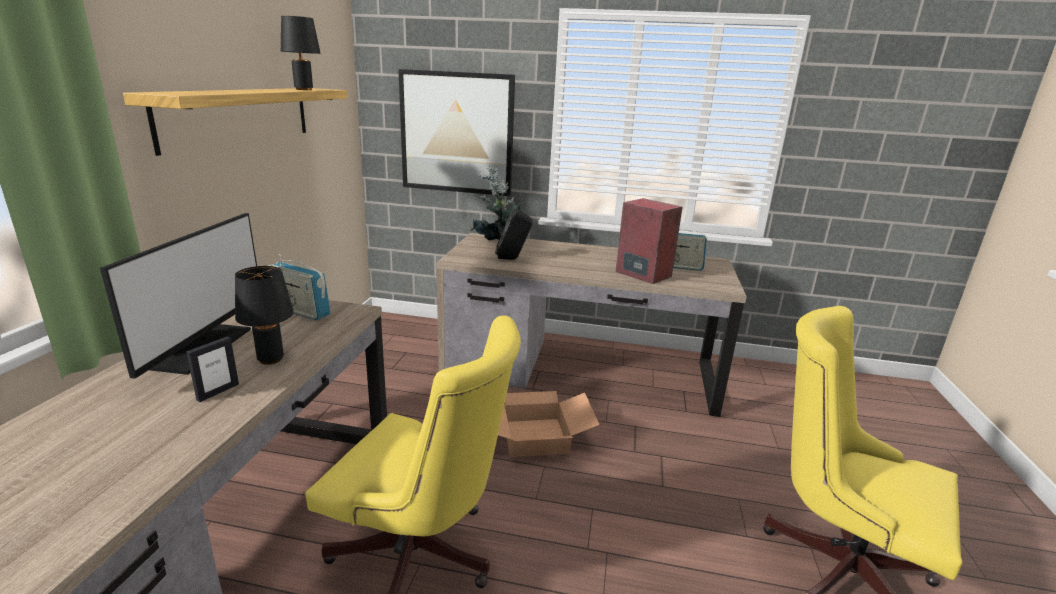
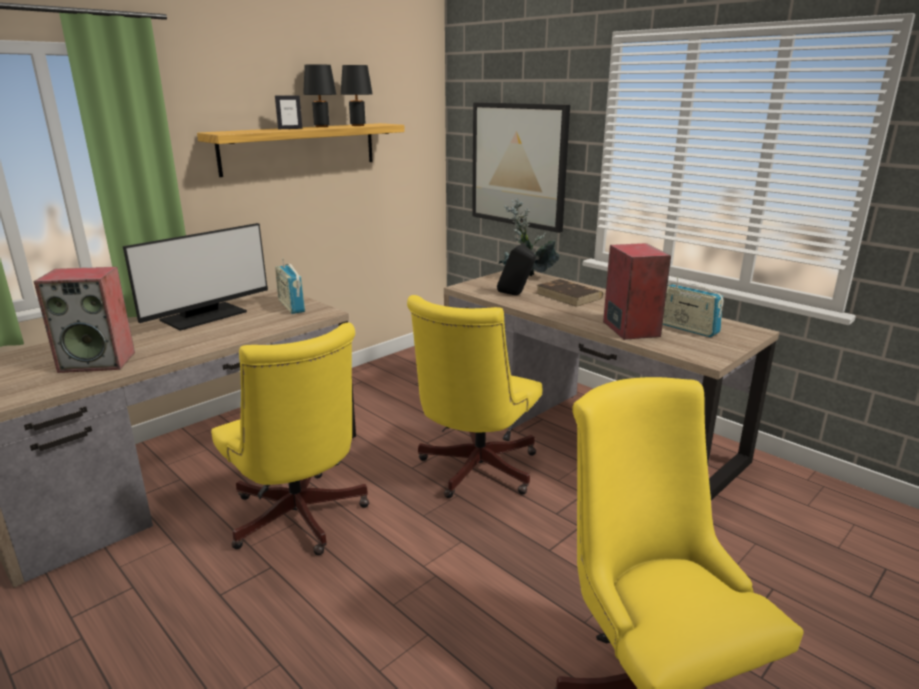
camera: 35 degrees right, 0 degrees up
picture frame [186,336,239,402] -> picture frame moved to [275,95,303,129]
black table lamp [235,266,294,365] -> black table lamp moved to [303,64,336,127]
cardboard box [498,391,600,457] -> yellow office chair [407,295,542,498]
none -> speaker [34,267,135,373]
none -> brown book [537,279,603,307]

